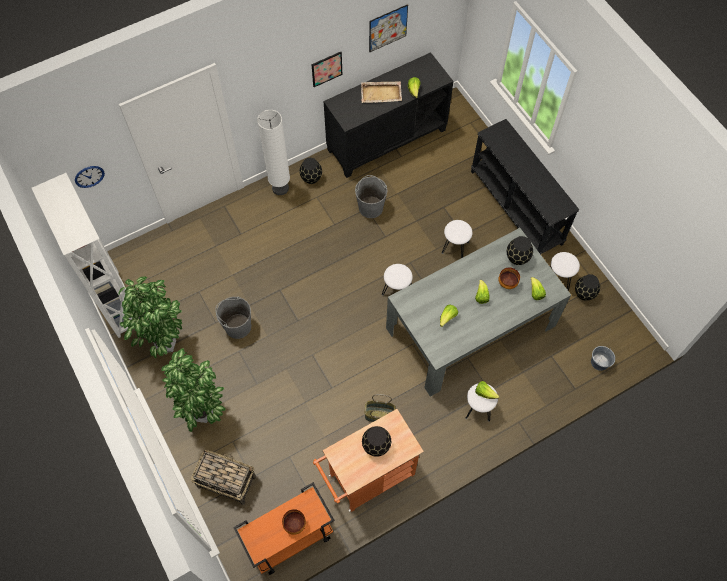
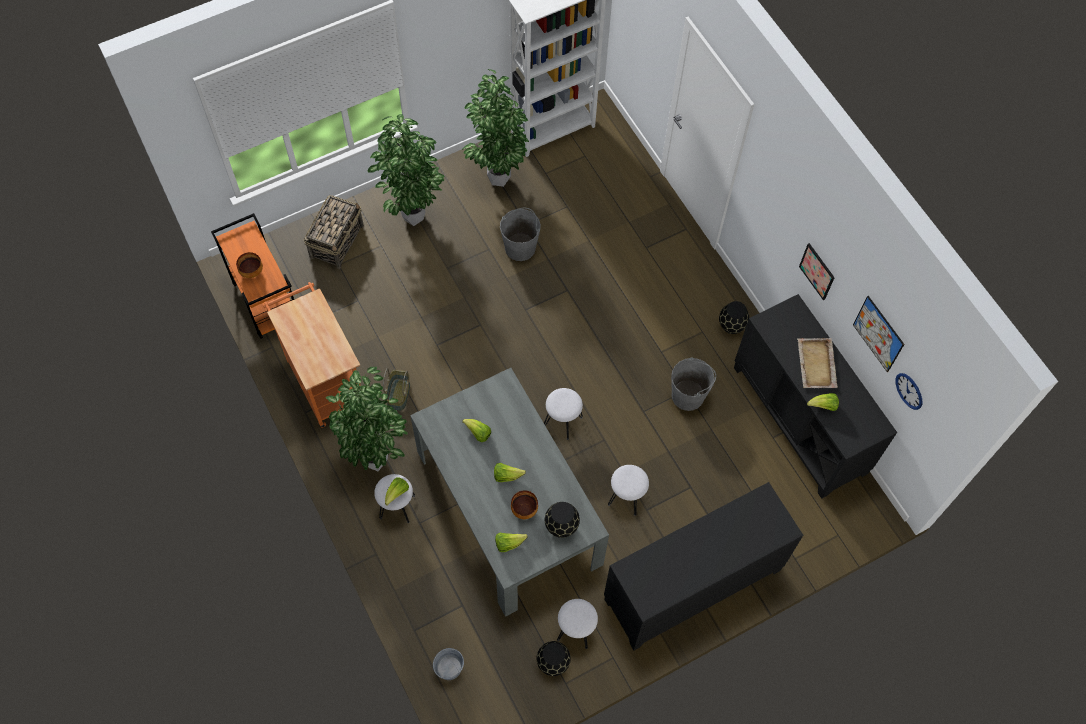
camera: 90 degrees right, 0 degrees up
wall clock [75,166,105,188] -> wall clock moved to [895,373,922,410]
white floor lamp [257,110,290,195] -> none
black vase [362,426,391,457] -> none
black console table [471,119,579,254] -> black cabinet [604,482,803,651]
none -> potted plant [326,367,408,471]

